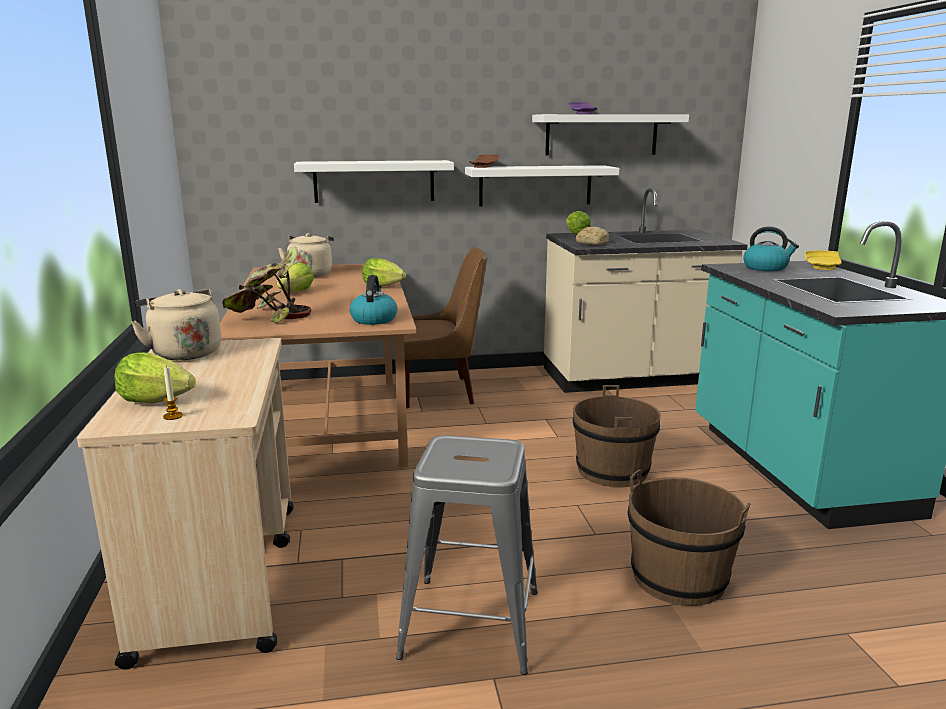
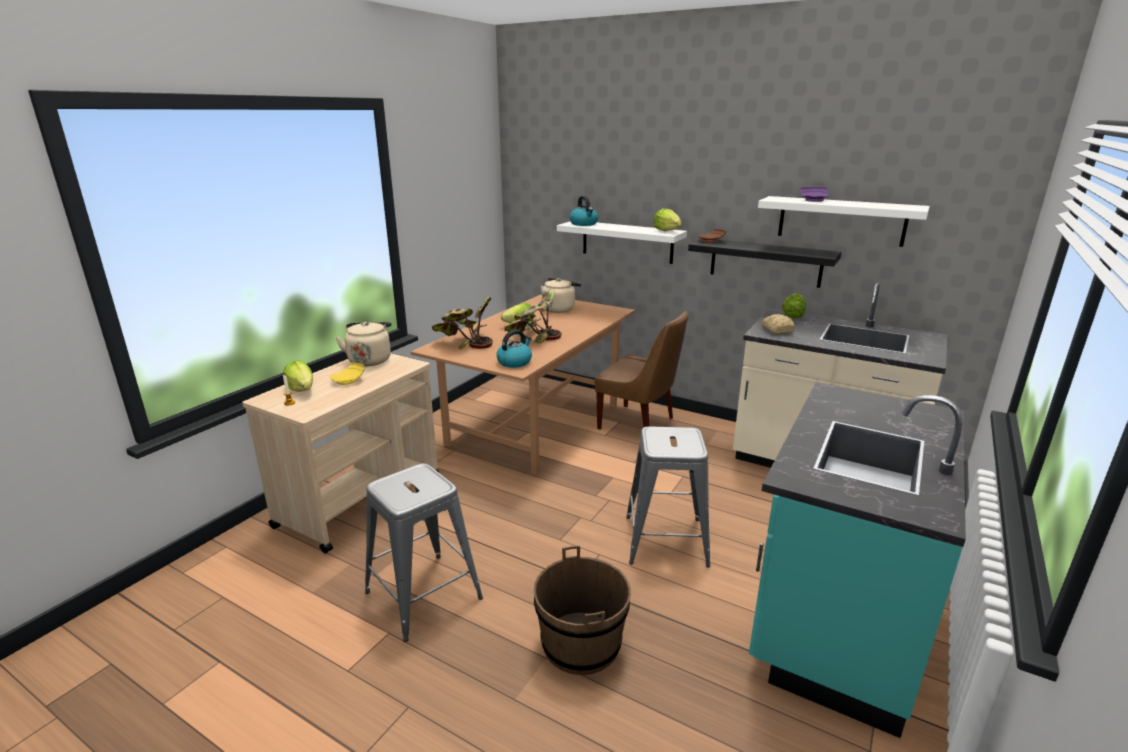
camera: 40 degrees right, 5 degrees up
lettuce [362,258,406,287] -> lettuce moved to [653,208,682,231]
white shelf [465,165,619,206] -> black shelf [688,238,842,288]
brown bucket [573,385,661,488] -> grey stool [626,427,710,568]
kettle [744,226,799,271] -> kettle moved to [570,196,598,226]
yellow plate [805,250,842,270] -> yellow plate moved to [330,363,365,385]
none -> potted plant [505,289,562,343]

